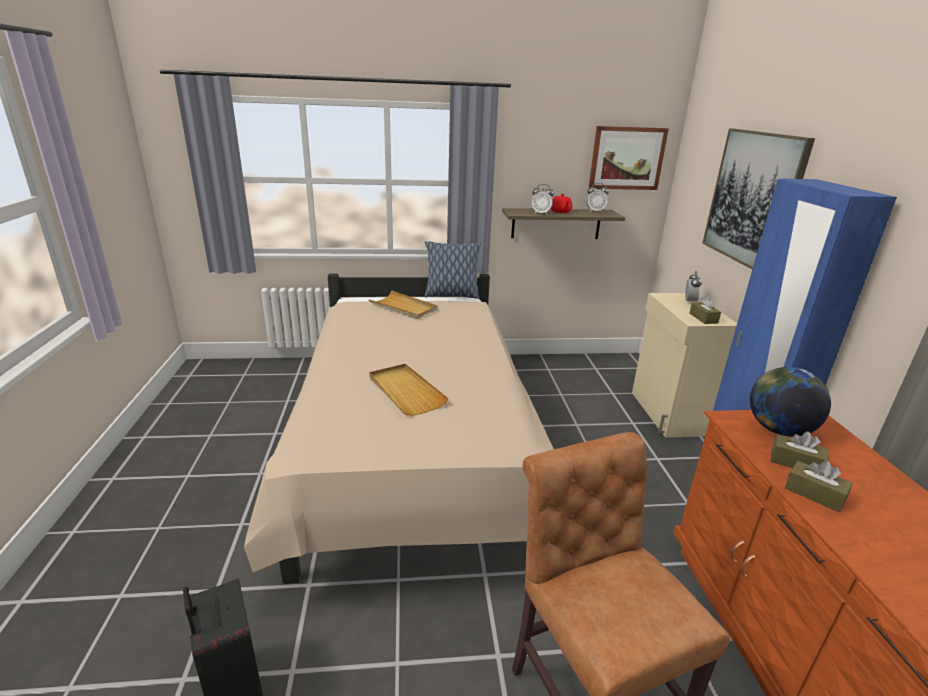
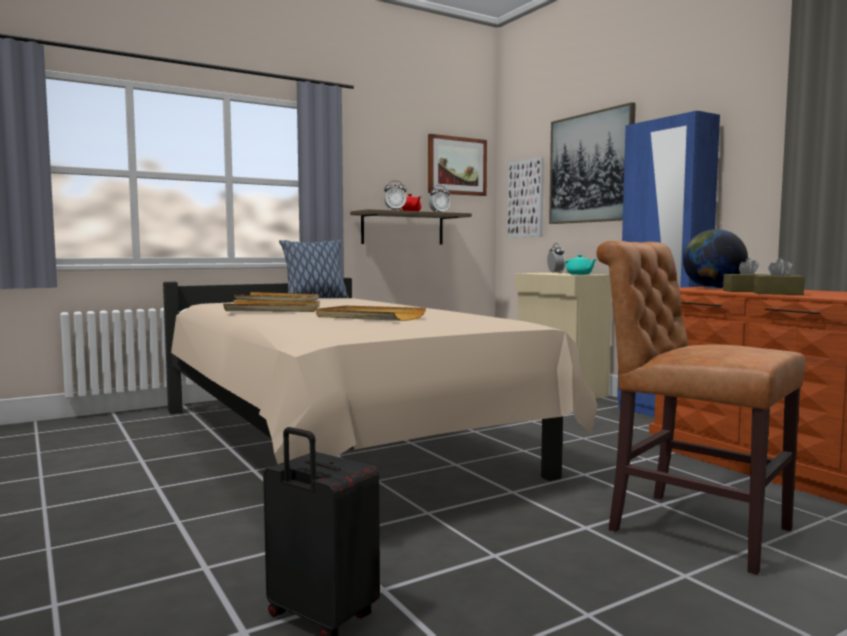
camera: 25 degrees left, 20 degrees down
brown tissue box [690,296,721,324] -> turquoise teapot [565,255,597,275]
none -> beige tray [223,300,320,312]
none -> picture [507,157,544,238]

